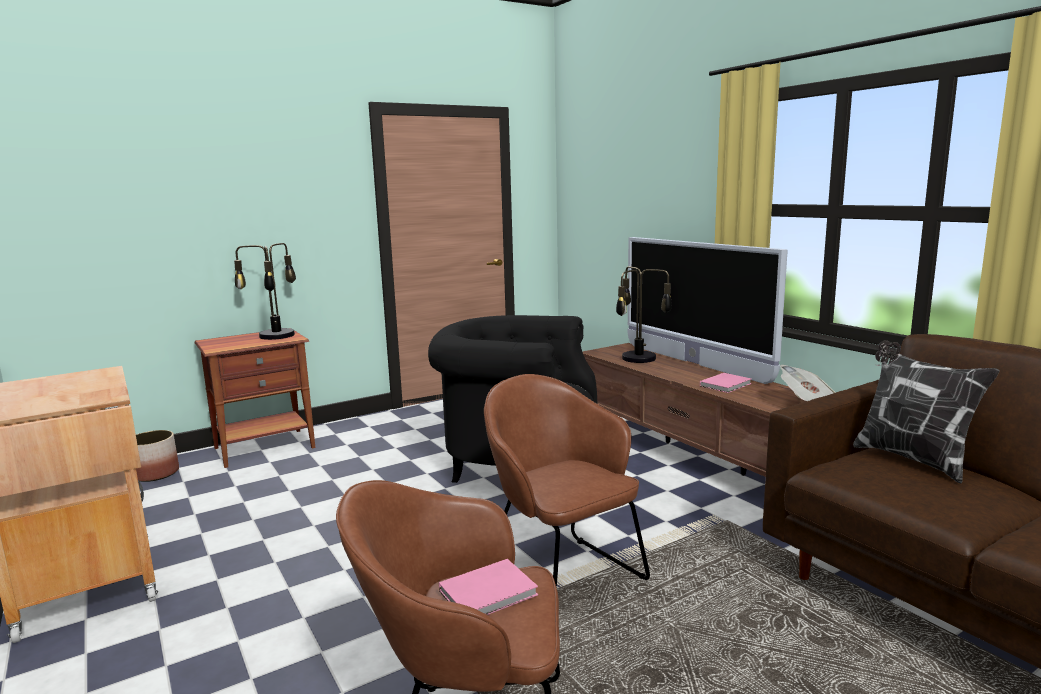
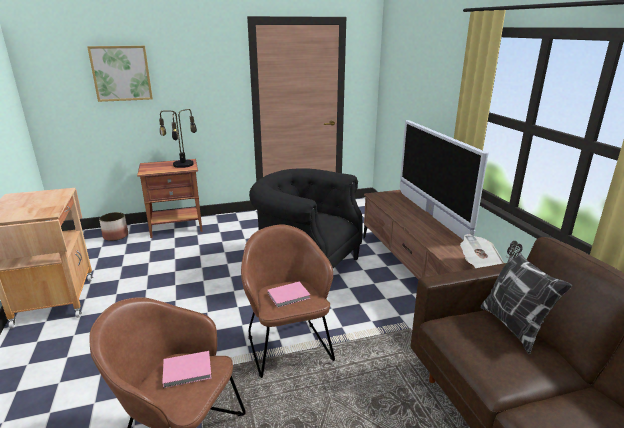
camera: 15 degrees right, 10 degrees up
table lamp [616,266,672,363] -> none
pink book [700,373,751,393] -> pink book moved to [267,282,311,308]
none -> picture [87,46,153,102]

